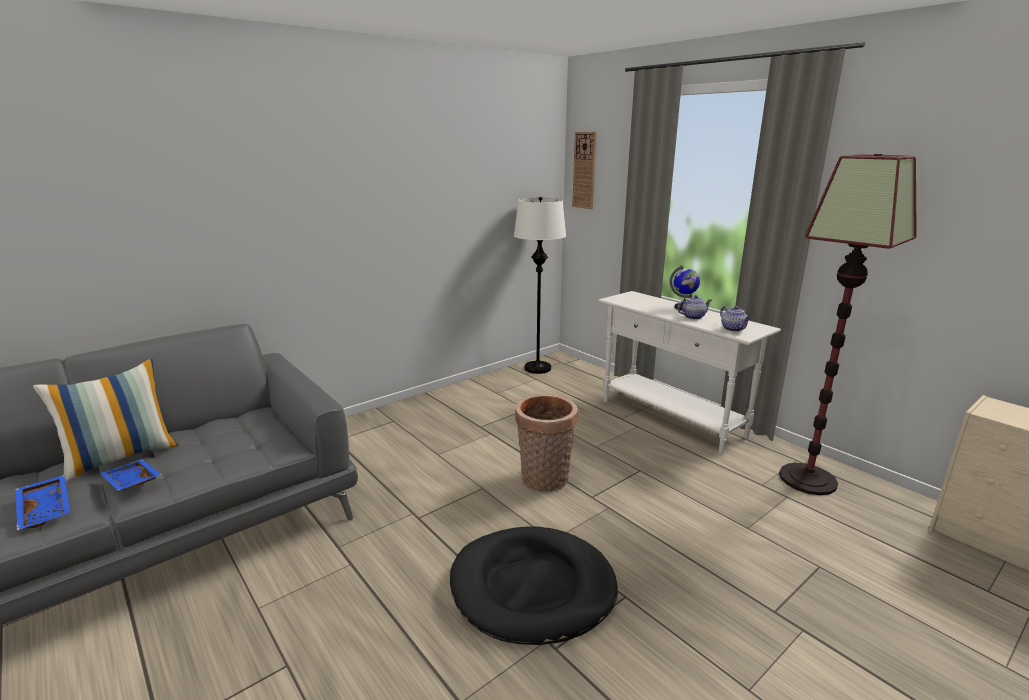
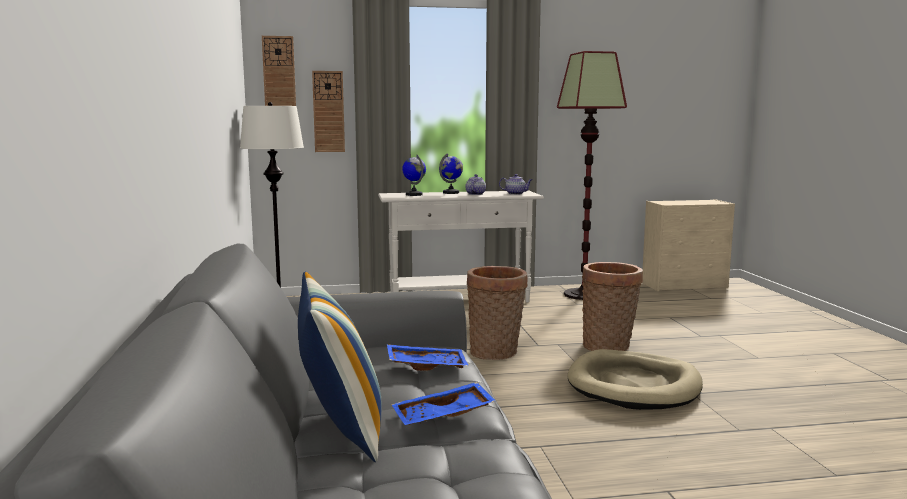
camera: 60 degrees left, 10 degrees down
blue tray [15,475,70,530] -> blue tray moved to [387,344,469,371]
black dog bed [450,526,618,645] -> beige dog bed [568,349,703,410]
none -> wall clock [312,71,345,152]
none -> globe [402,155,426,196]
none -> basket [582,262,643,351]

